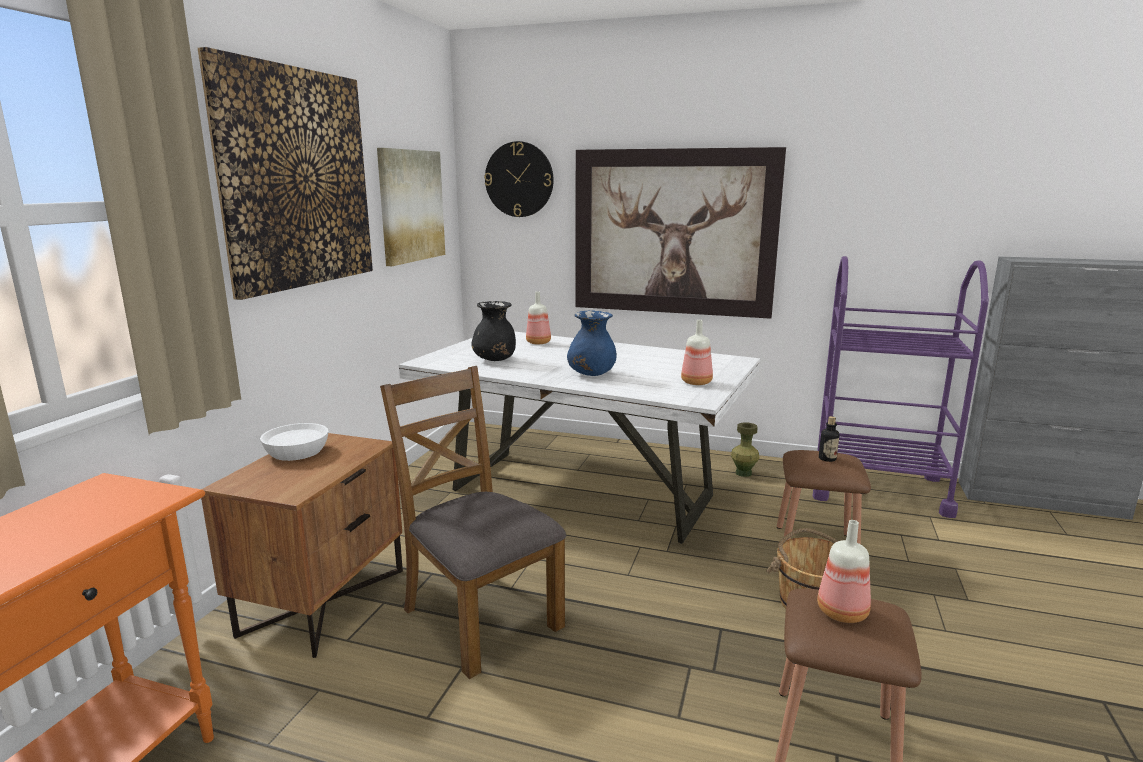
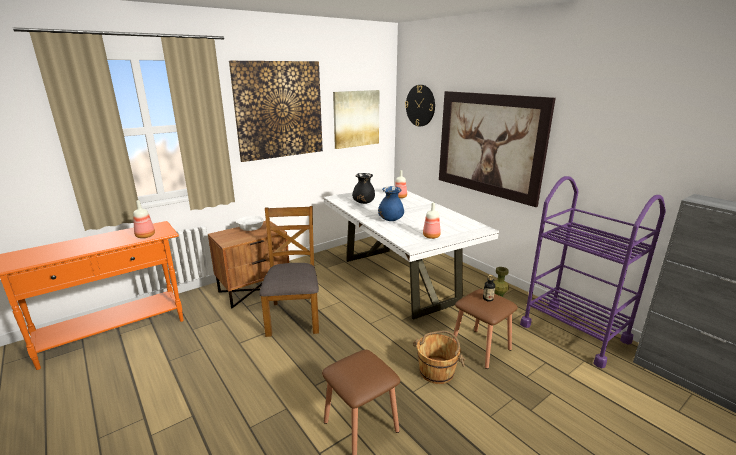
camera: 35 degrees right, 5 degrees up
bottle [817,520,871,623] -> bottle moved to [133,200,155,238]

